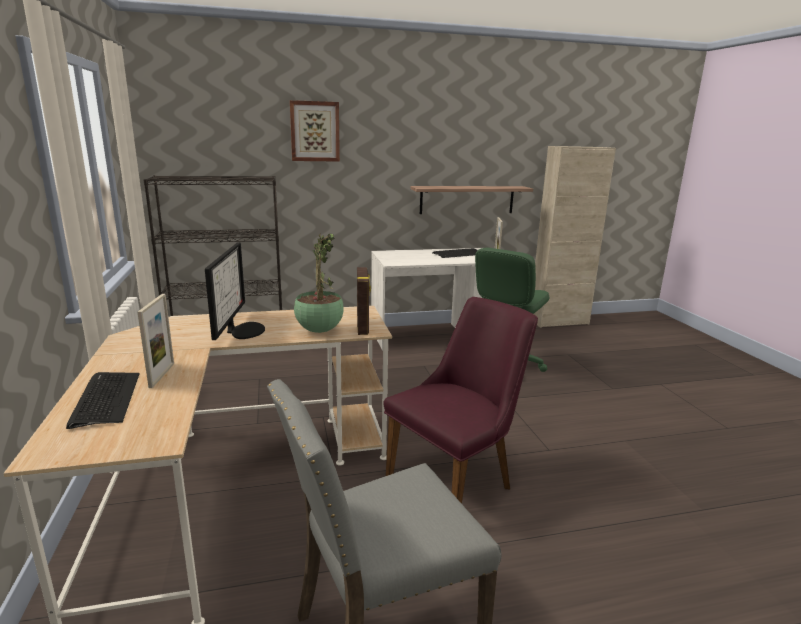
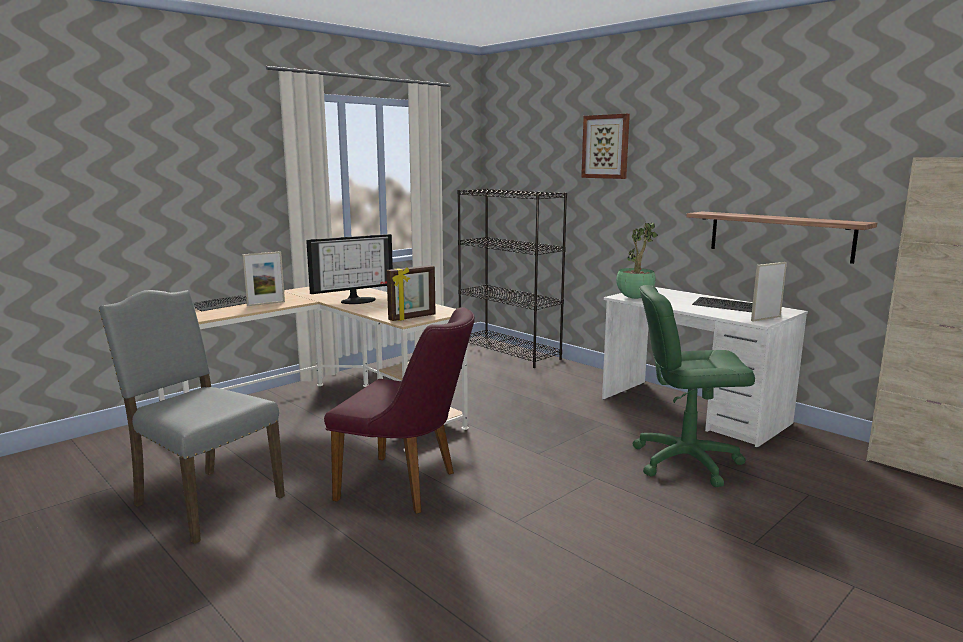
camera: 60 degrees right, 5 degrees down
potted plant [294,233,344,333] -> potted plant moved to [616,222,658,299]

